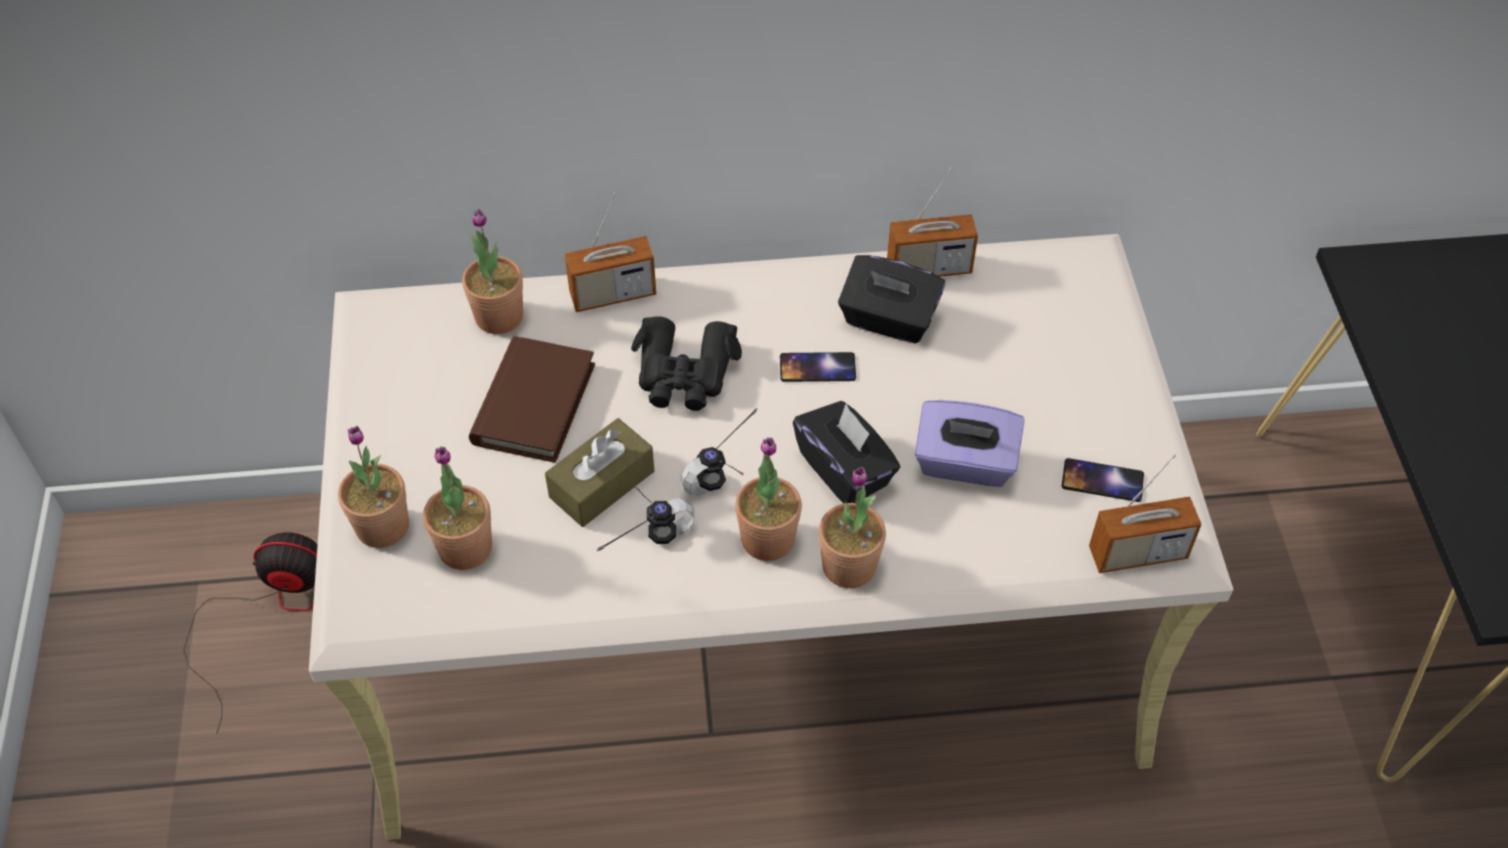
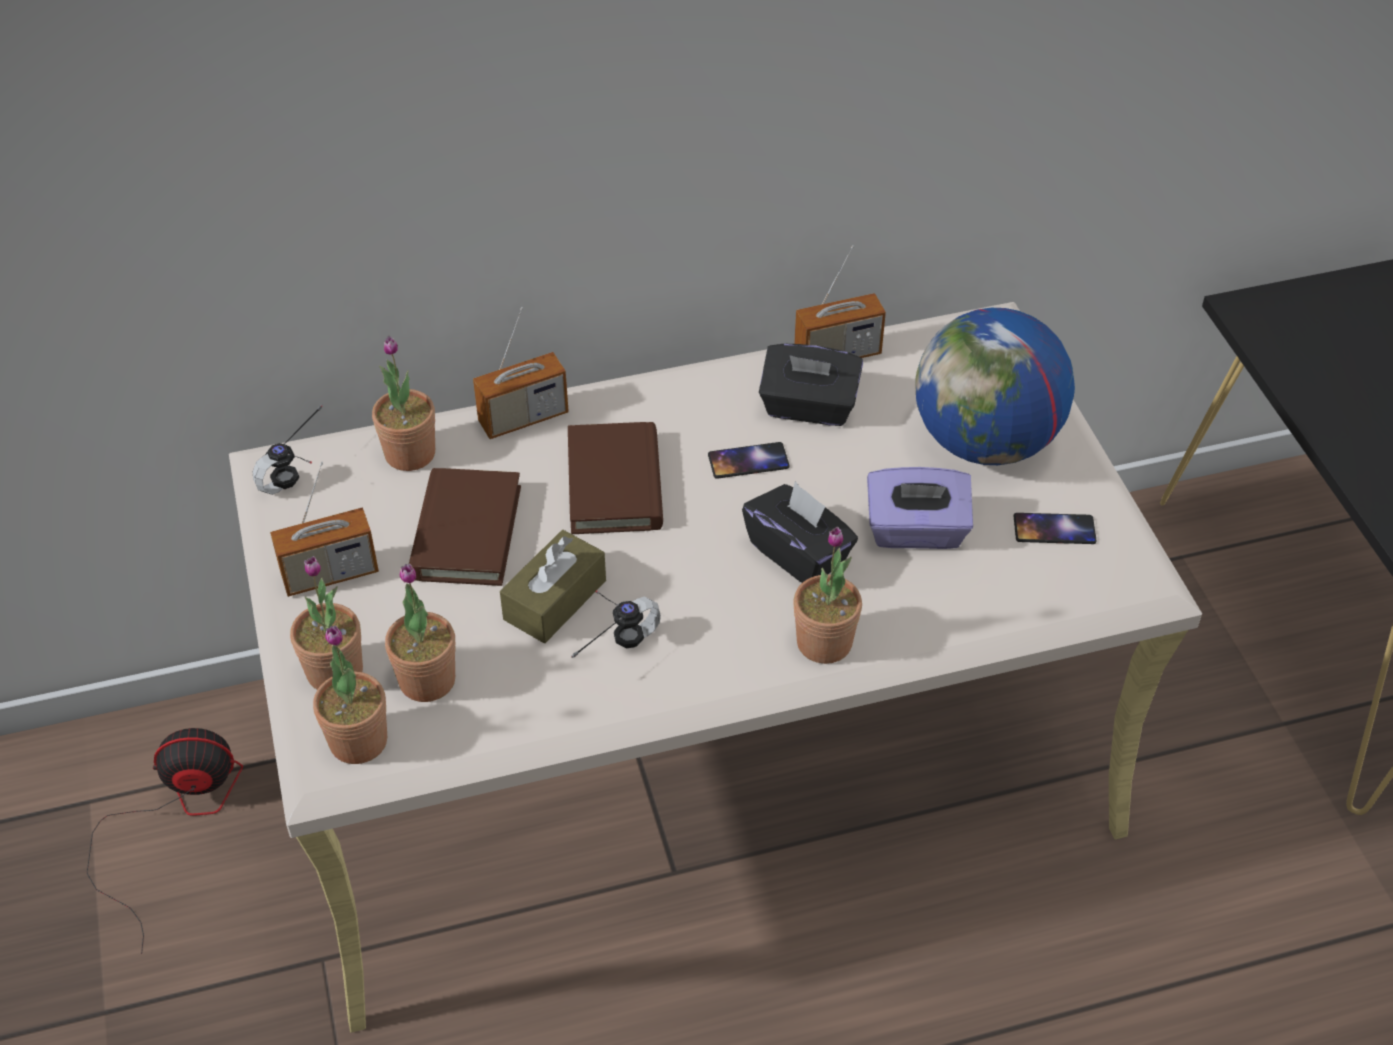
camera: 10 degrees left, 5 degrees down
black binoculars [631,316,742,411] -> brown book [568,422,663,534]
headphones [681,408,757,497] -> headphones moved to [253,404,323,495]
potted plant [735,437,802,561] -> potted plant moved to [313,625,387,764]
radio [1089,454,1202,573] -> radio moved to [270,462,379,597]
none -> globe [915,308,1075,465]

